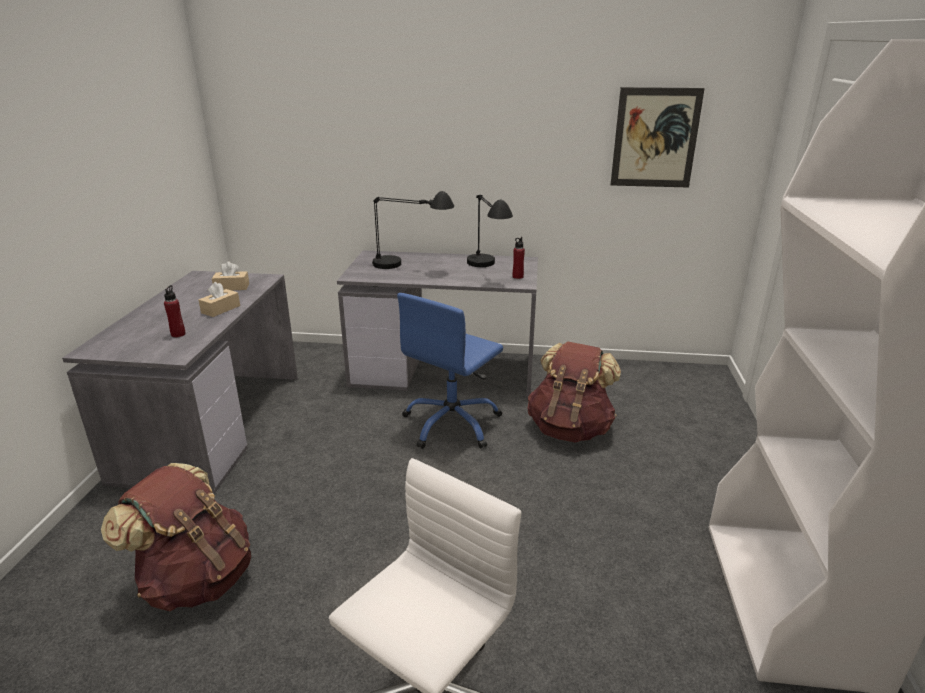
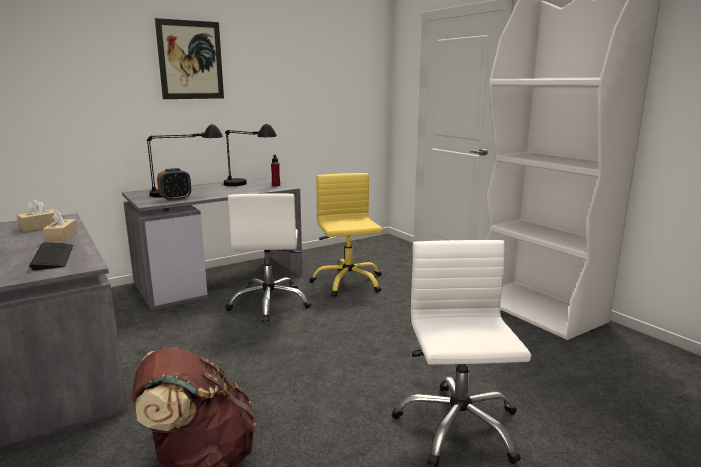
camera: 40 degrees left, 10 degrees down
red bottle [164,285,186,337] -> keyboard [29,242,73,270]
blue office chair [397,293,503,449] -> white office chair [225,193,311,322]
brown backpack [527,342,621,442] -> yellow office chair [310,173,383,297]
picture [611,87,705,188] -> picture moved to [155,18,224,99]
none -> alarm clock [157,168,191,201]

